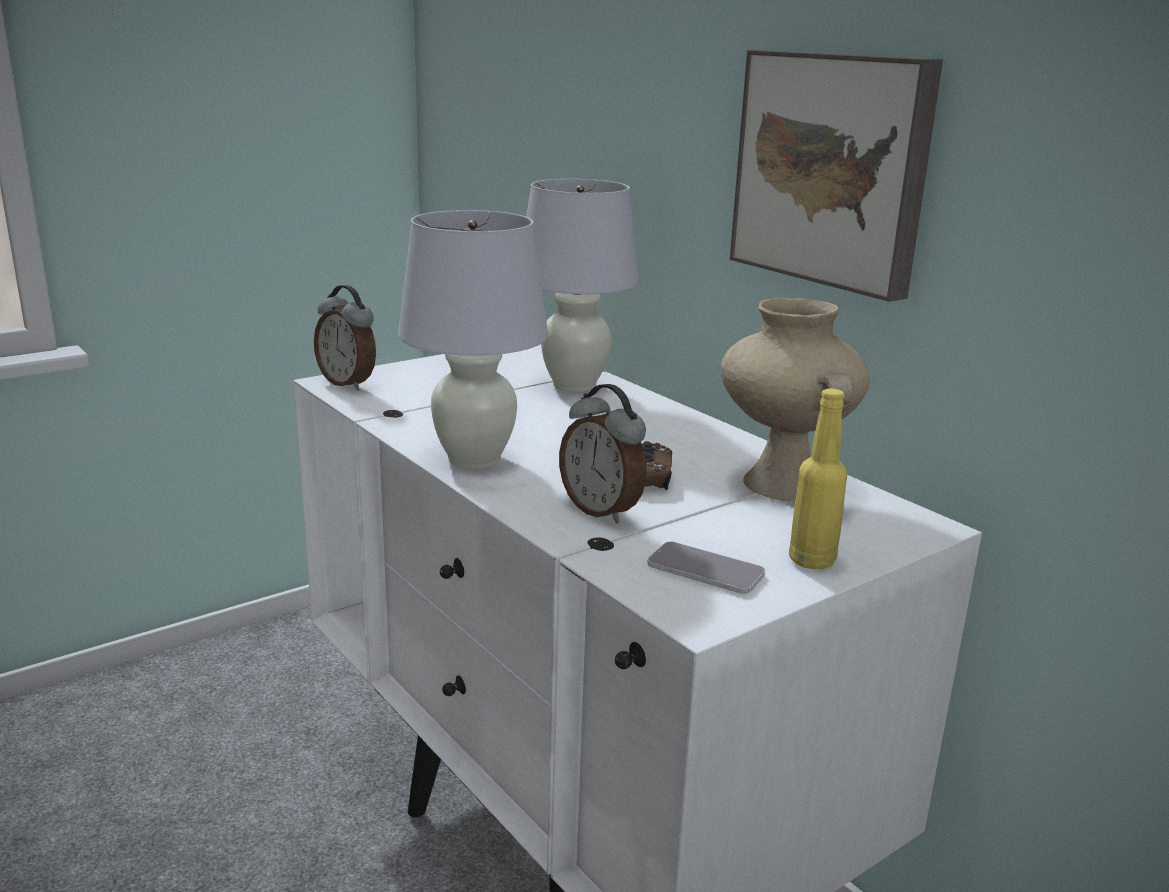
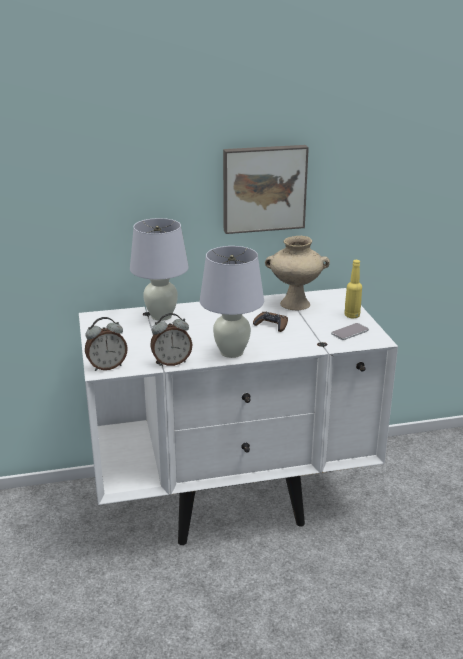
camera: 65 degrees left, 5 degrees up
alarm clock [559,384,647,524] -> alarm clock moved to [150,313,192,366]

